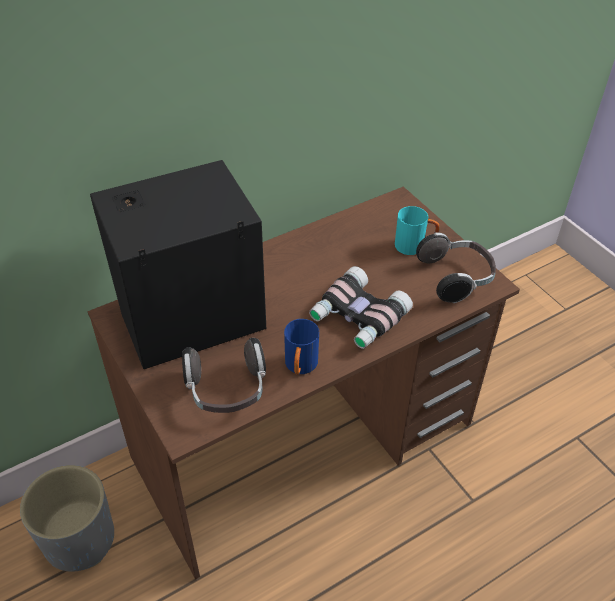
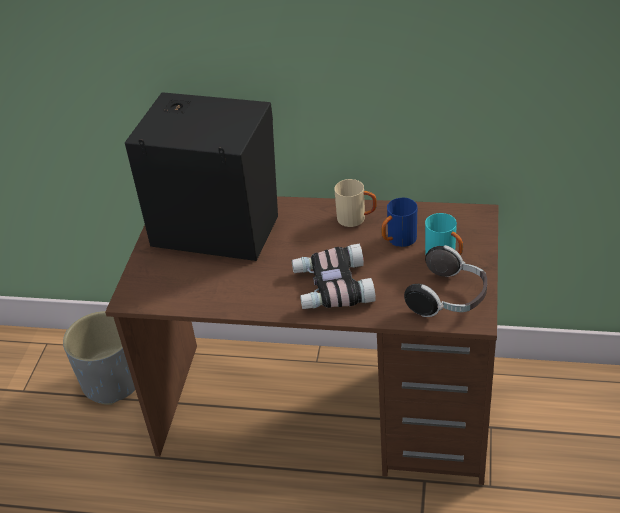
camera: 45 degrees right, 5 degrees down
headphones [182,338,266,413] -> none
blue mug [284,319,319,375] -> blue mug moved to [381,198,417,247]
none -> beige mug [334,179,377,227]

